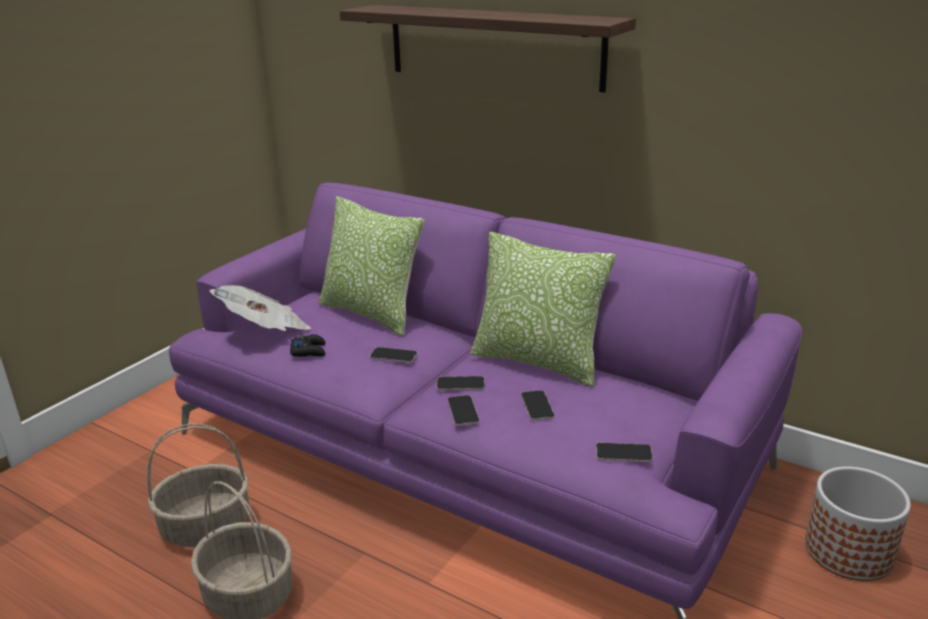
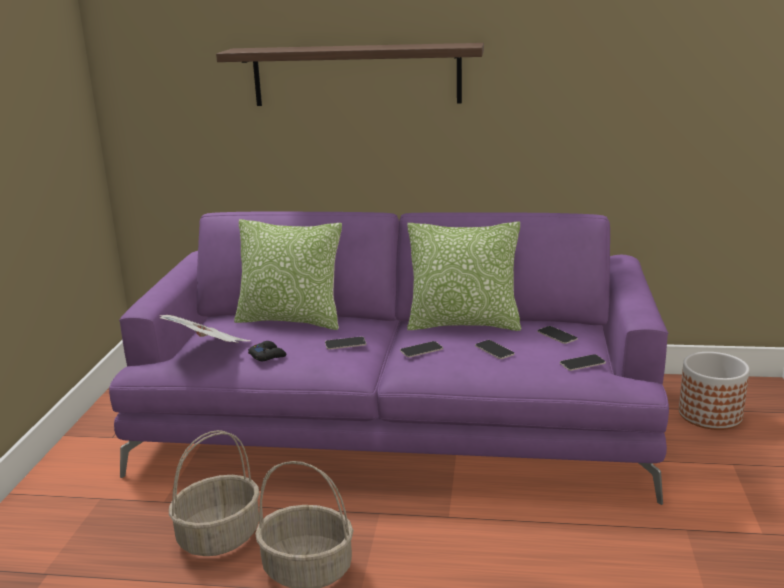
camera: 25 degrees left, 5 degrees down
phone [448,395,479,426] -> phone moved to [537,326,578,344]

